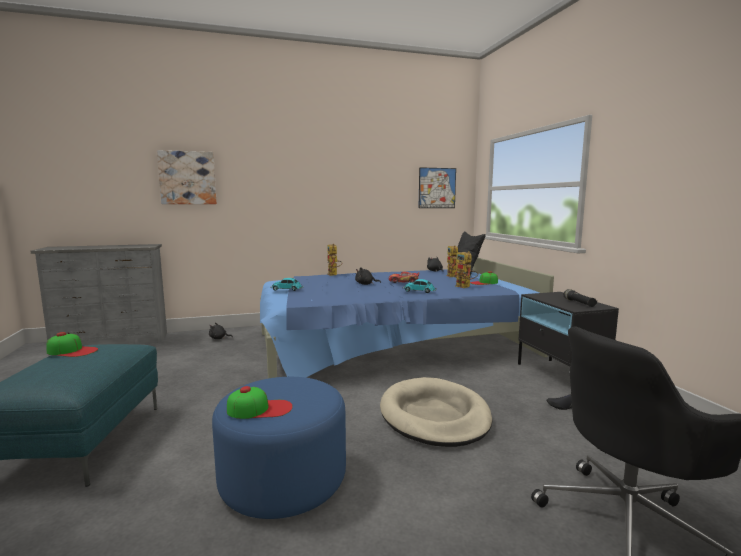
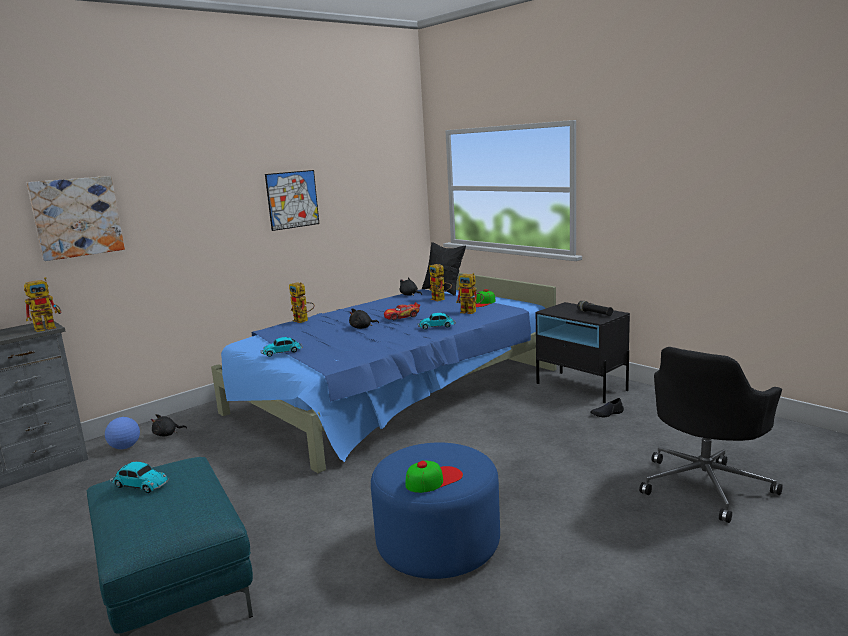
camera: 25 degrees left, 5 degrees up
cap [46,332,98,357] -> toy car [110,462,169,493]
beige dog bed [380,377,493,447] -> none
picture [419,167,456,208] -> picture moved to [265,170,319,231]
none -> toy robot [24,277,61,332]
none -> football [105,417,140,449]

